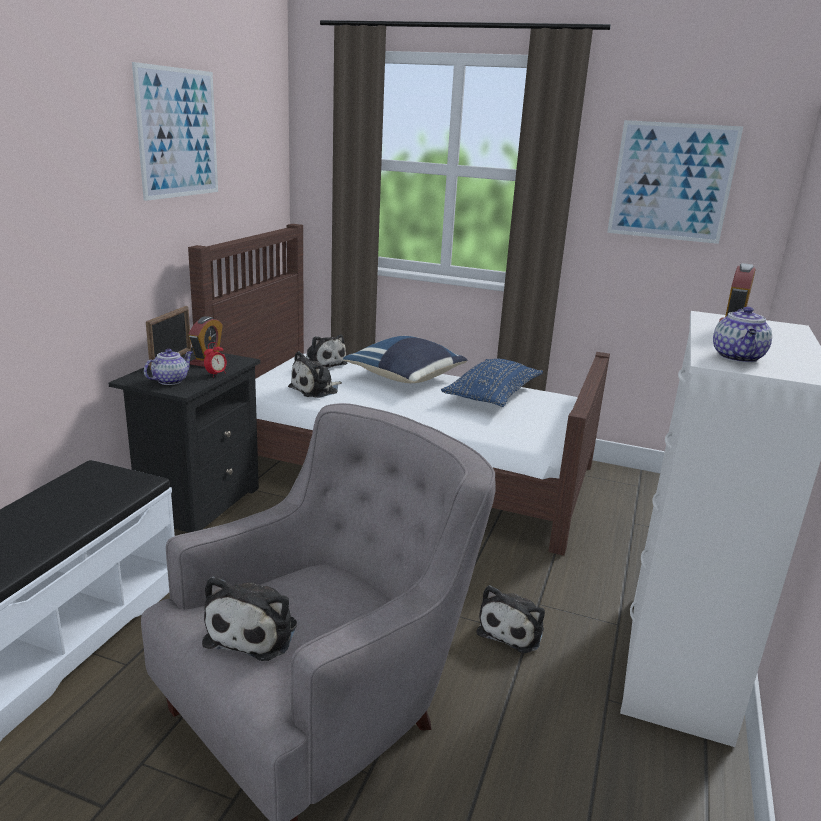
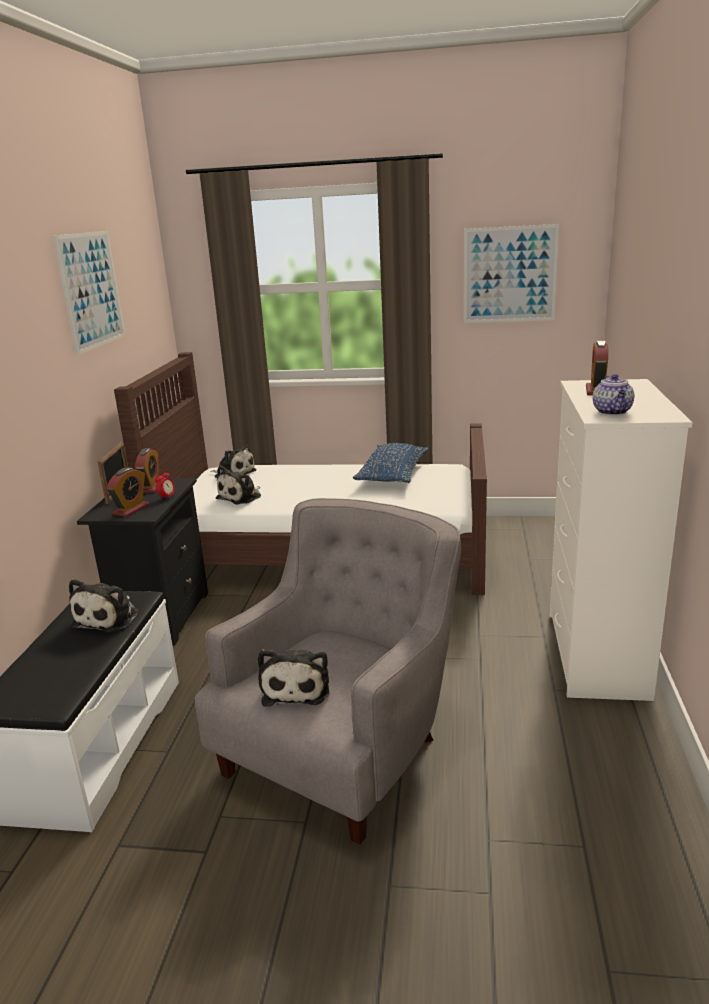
camera: 10 degrees left, 0 degrees up
teapot [144,349,193,385] -> alarm clock [107,468,149,517]
blue pillow [343,336,467,383] -> none
plush toy [477,585,545,653] -> plush toy moved to [69,579,138,633]

